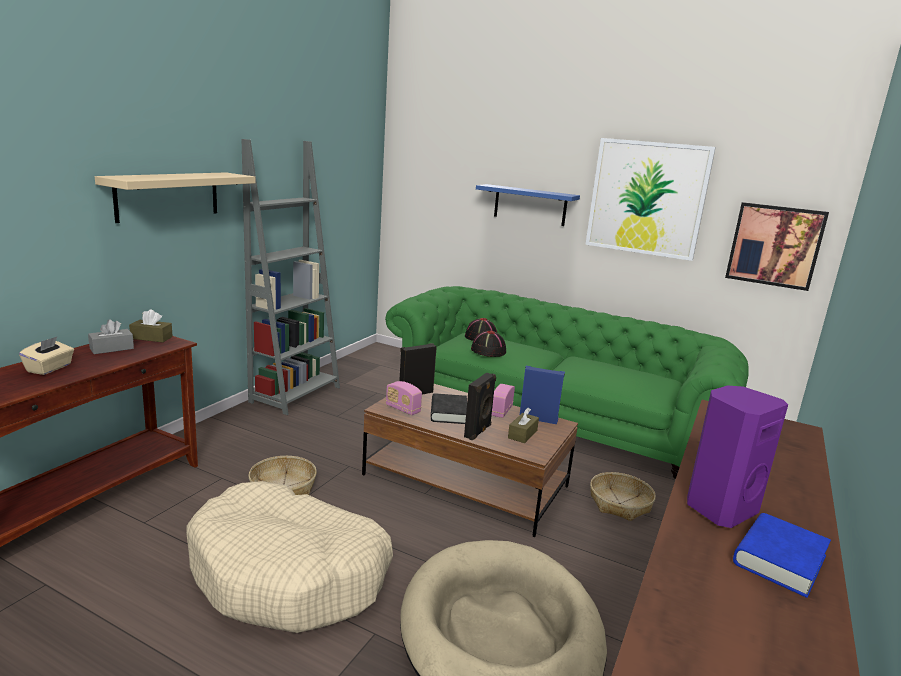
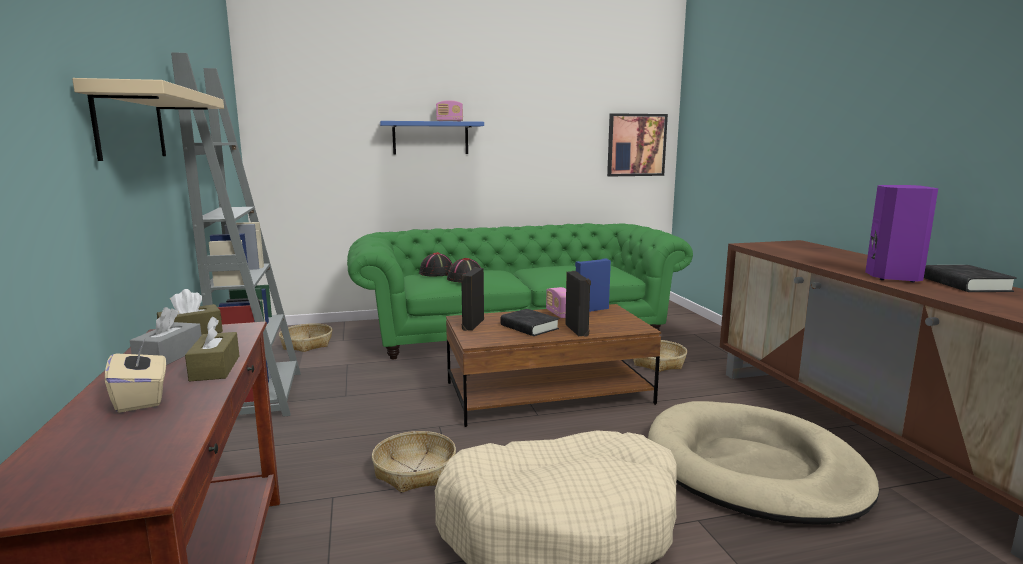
camera: 40 degrees left, 5 degrees down
radio [386,381,422,416] -> radio moved to [436,100,463,121]
brown tissue box [508,408,539,443] -> brown tissue box moved to [185,317,239,382]
picture [585,138,716,261] -> none
blue book [733,513,831,598] -> black book [924,265,1017,292]
none -> basket [279,323,332,352]

